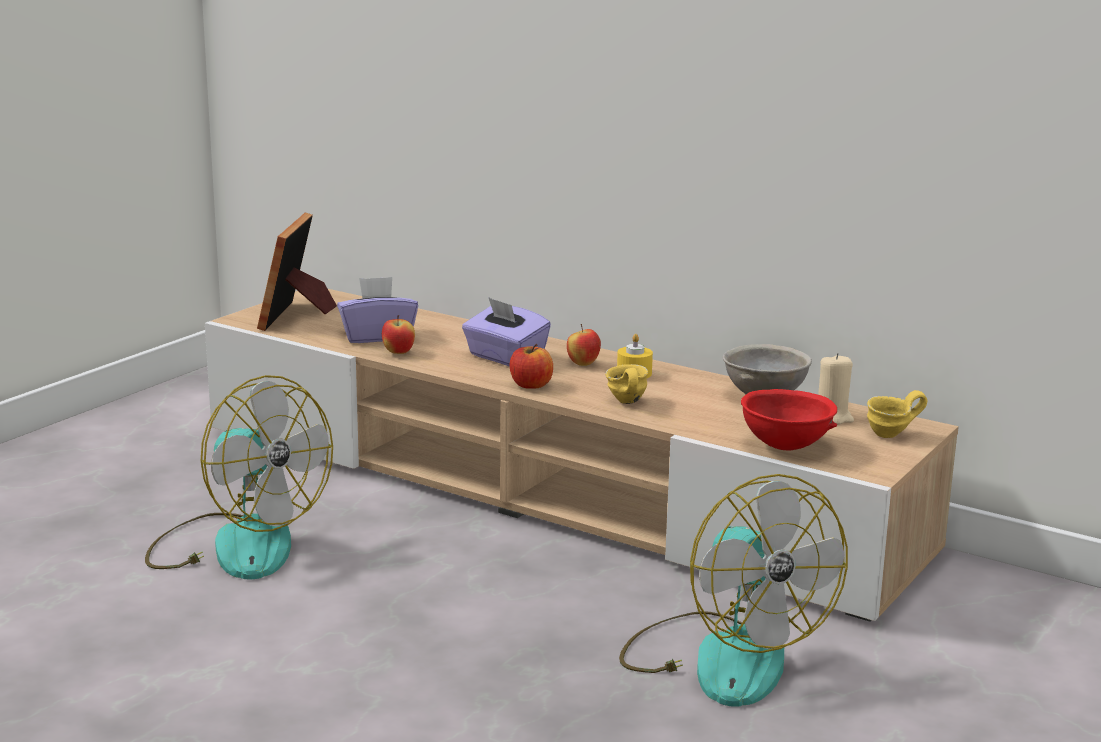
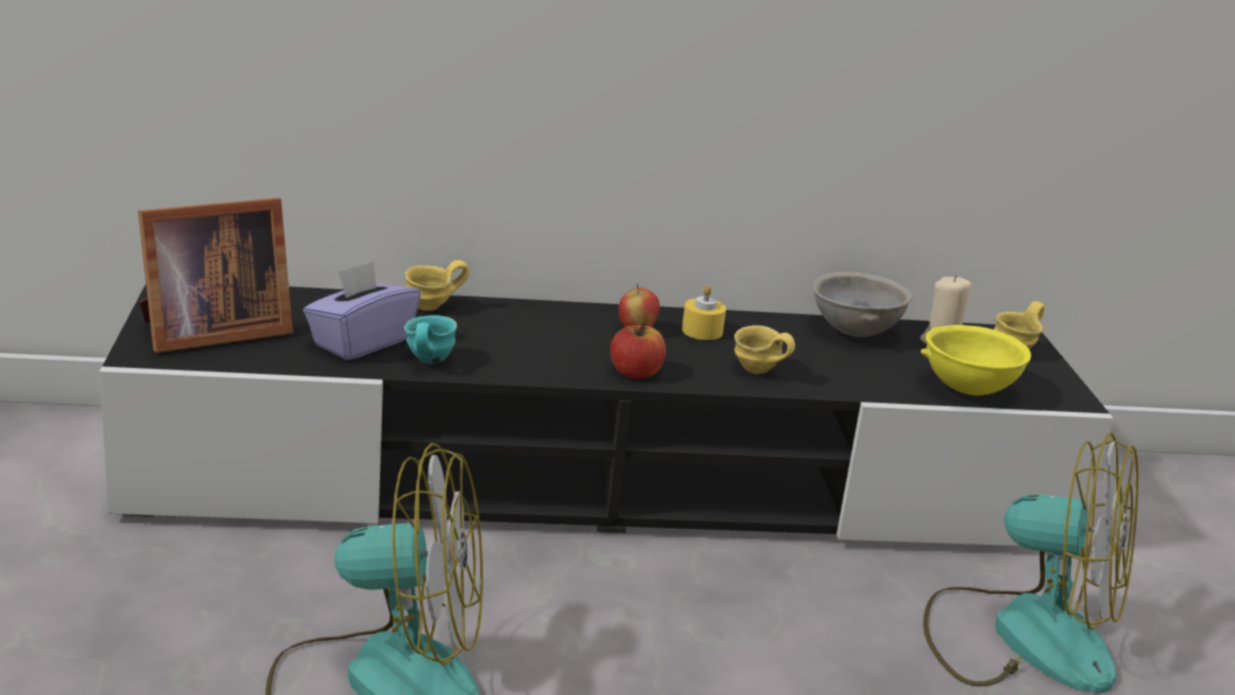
camera: 40 degrees left, 5 degrees up
beige tv stand [205,289,959,621] -> black tv stand [100,284,1114,546]
picture frame [257,212,337,331] -> picture frame turned 90 degrees counterclockwise [138,198,293,353]
apple [382,315,415,354] -> turquoise mug [404,315,457,364]
purple tissue box [462,297,551,367] -> none
red bowl [741,389,837,450] -> yellow bowl [921,325,1031,395]
none -> yellow mug [405,260,470,311]

